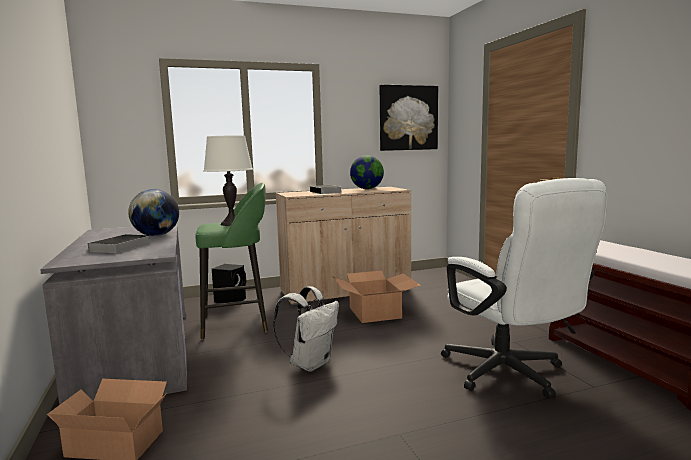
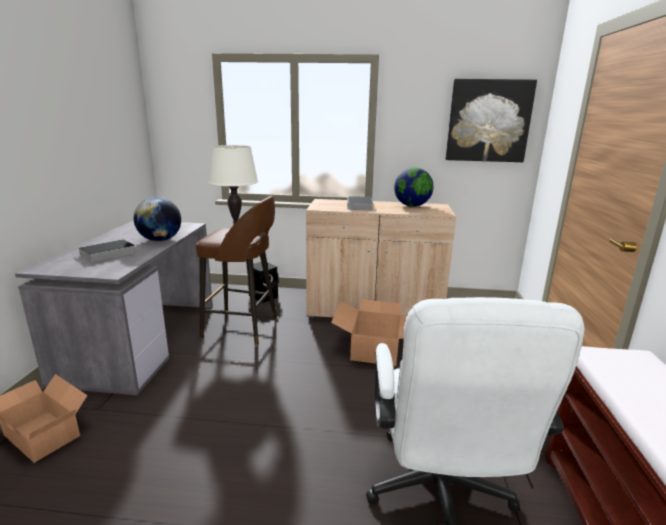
camera: 25 degrees right, 10 degrees up
green stool [196,183,268,340] -> brown stool [196,196,277,345]
white backpack [273,286,339,372] -> none

